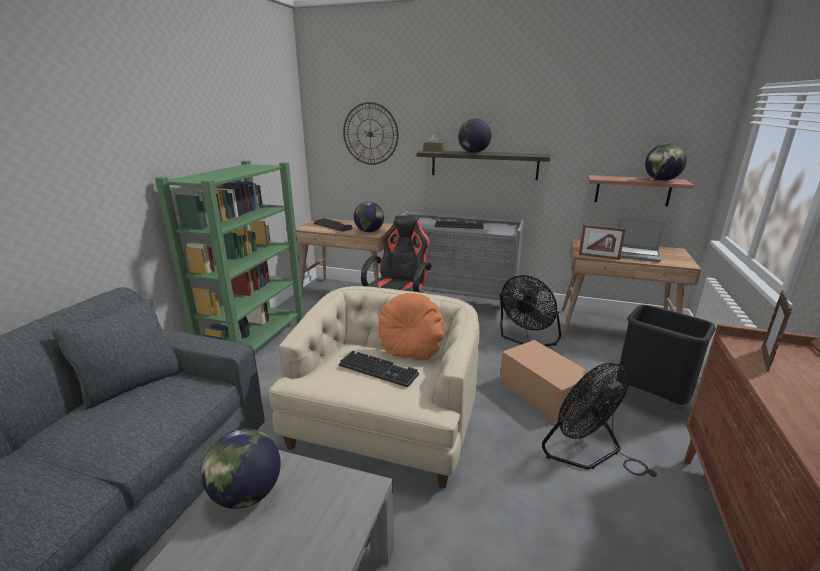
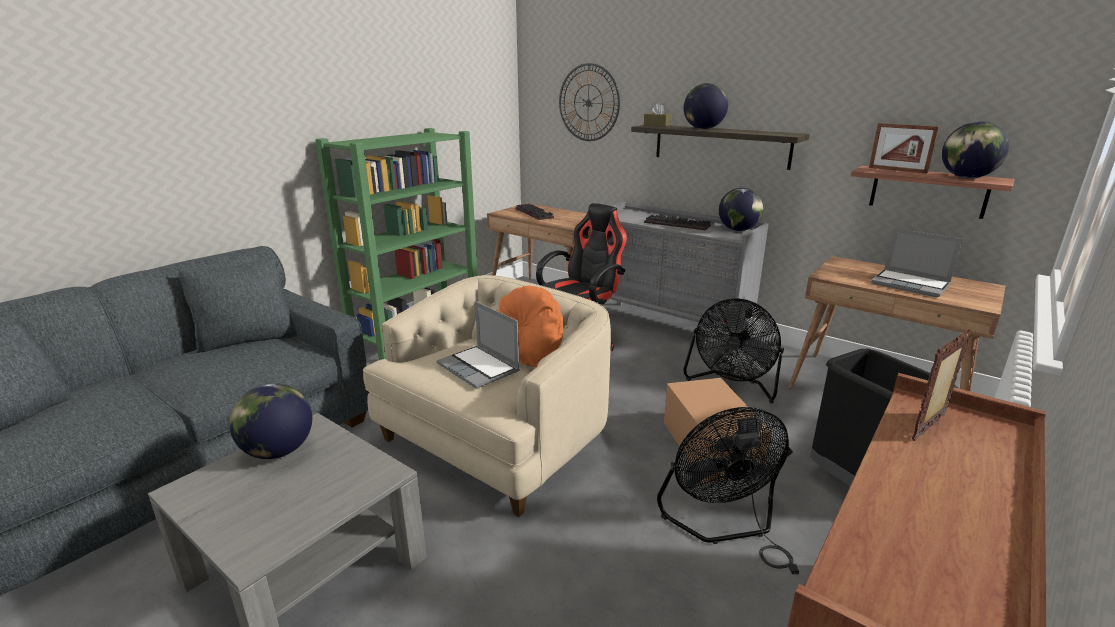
camera: 20 degrees right, 0 degrees up
keyboard [339,350,419,387] -> laptop [437,301,520,389]
globe [354,202,384,232] -> globe moved to [719,188,763,231]
black fan [499,275,561,346] -> black fan turned 150 degrees clockwise [684,298,784,403]
picture frame [579,225,626,260] -> picture frame moved to [869,123,939,174]

